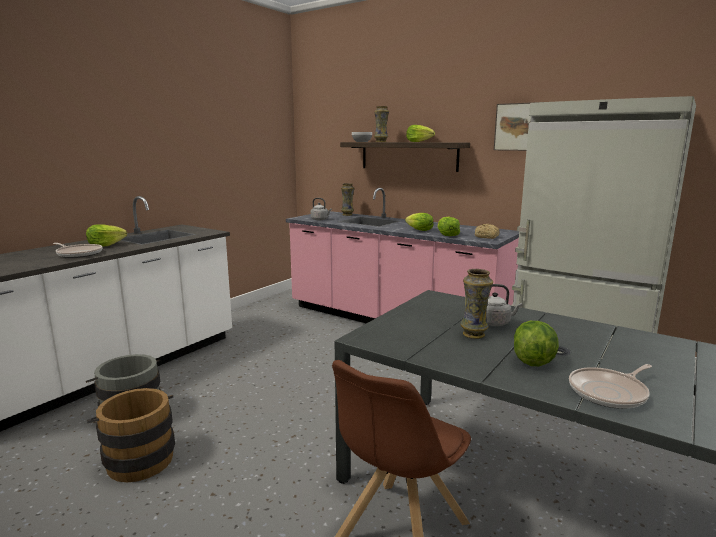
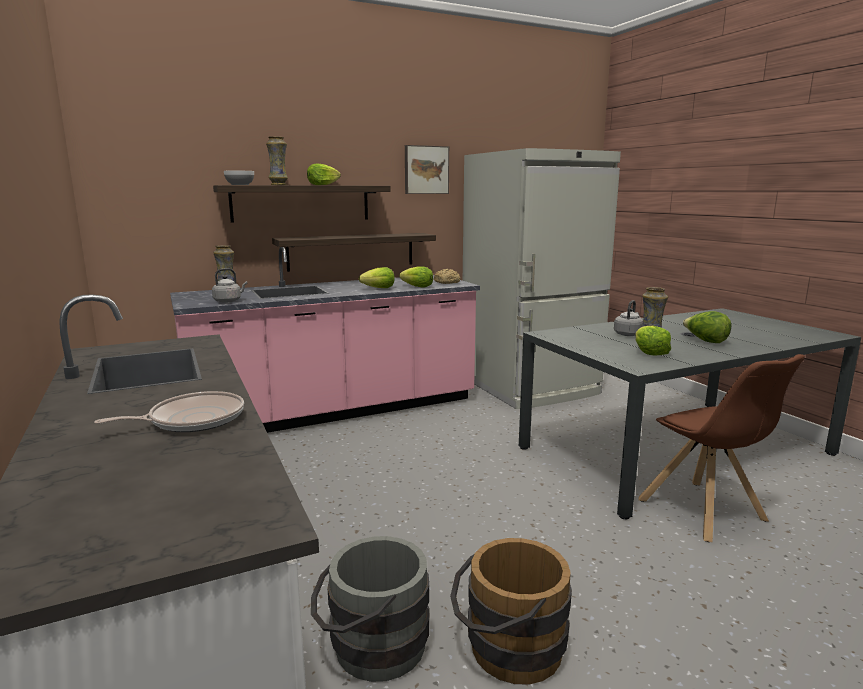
camera: 60 degrees left, 0 degrees up
lettuce [86,224,127,247] -> lettuce moved to [636,326,671,356]
frying pan [569,364,652,409] -> none
none -> shelf [272,233,436,272]

